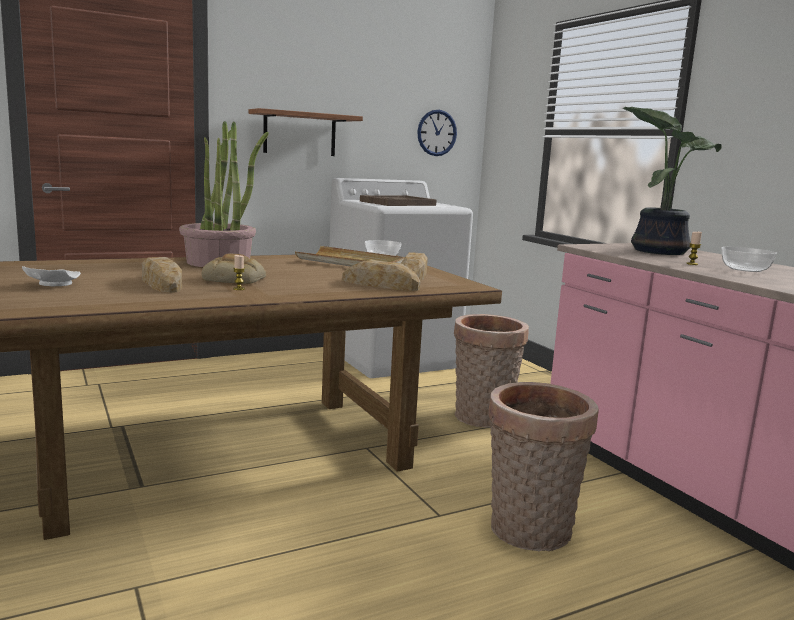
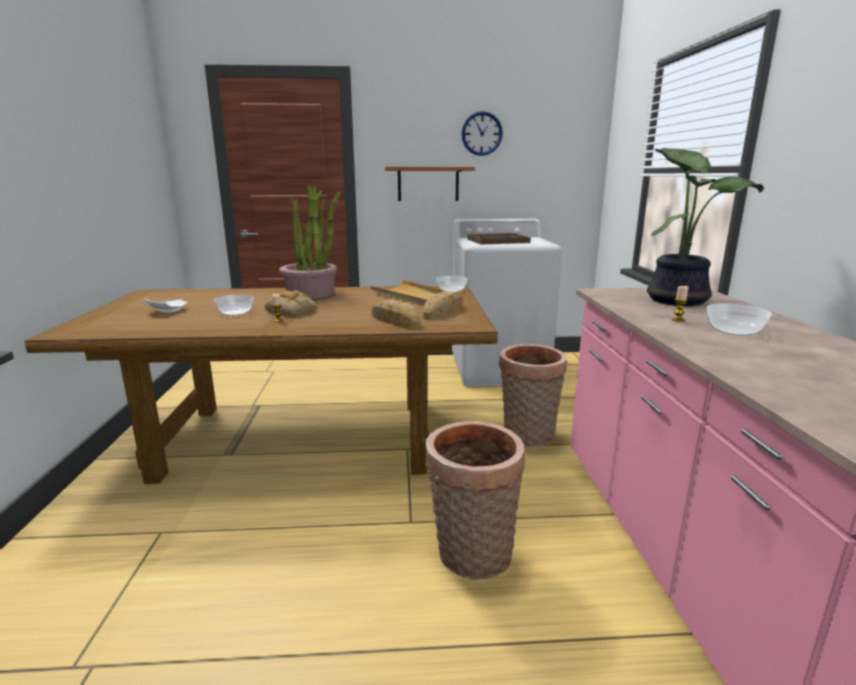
camera: 25 degrees right, 5 degrees up
bread [142,257,182,293] -> bowl [214,295,254,316]
wall clock [417,110,457,156] -> wall clock moved to [462,111,503,156]

